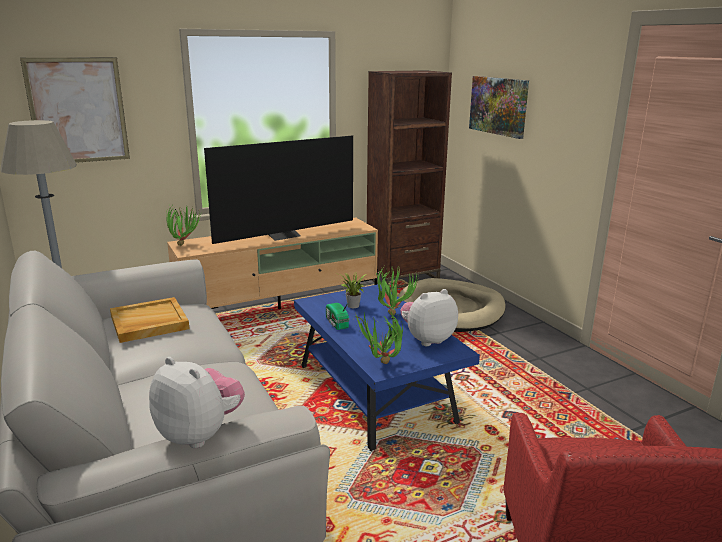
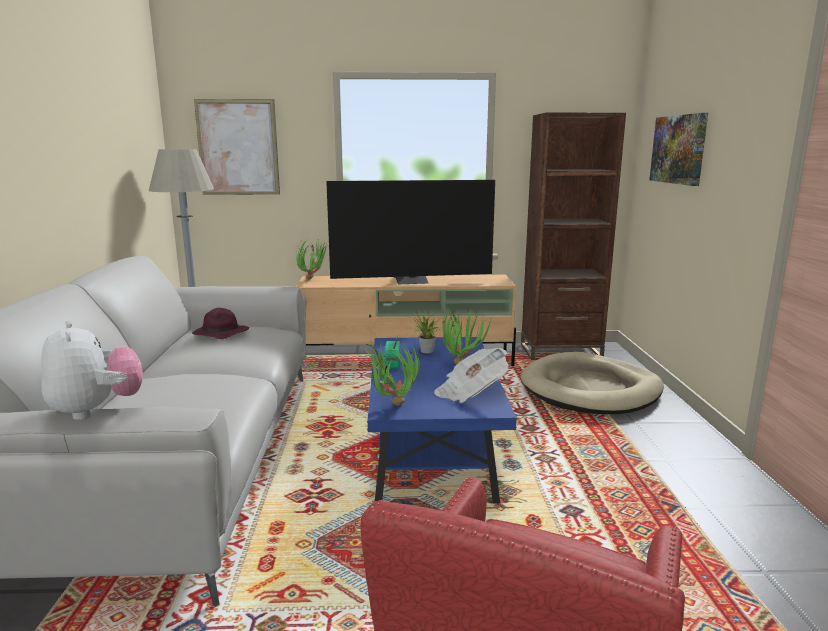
camera: 25 degrees right, 5 degrees down
beige tray [110,297,190,343] -> purple hat [192,308,249,339]
plush toy [400,289,458,346] -> newspaper [434,348,509,403]

